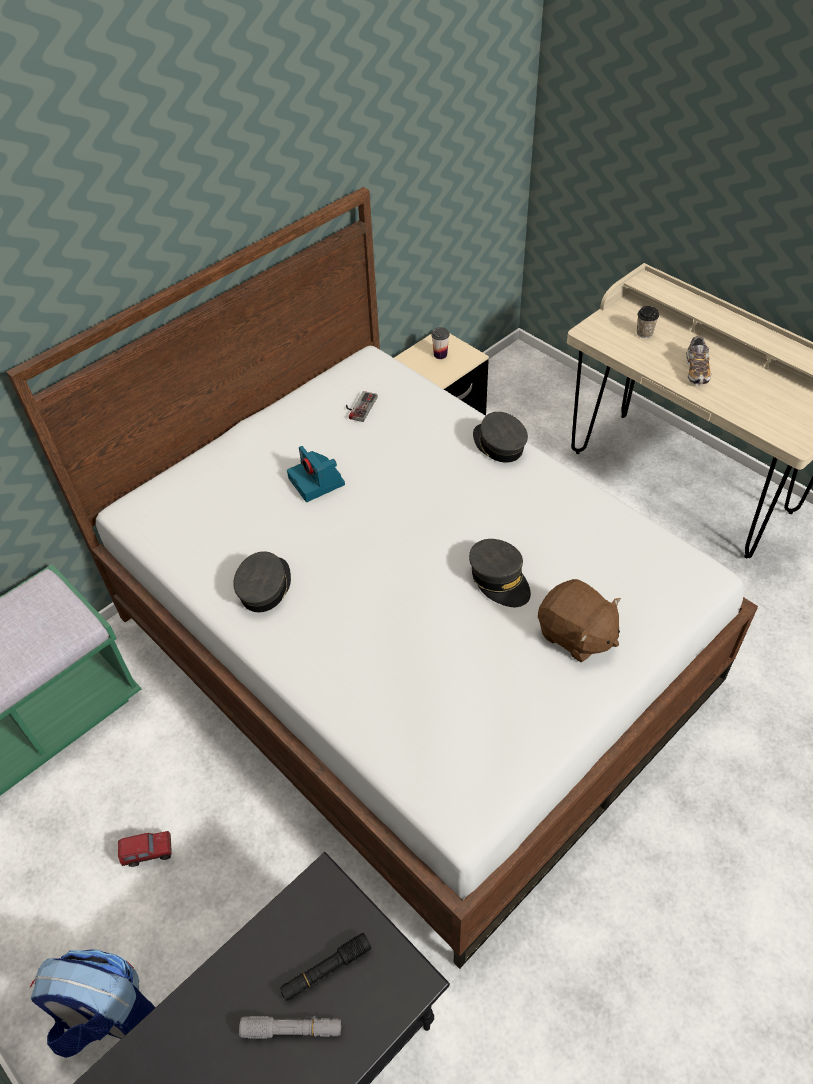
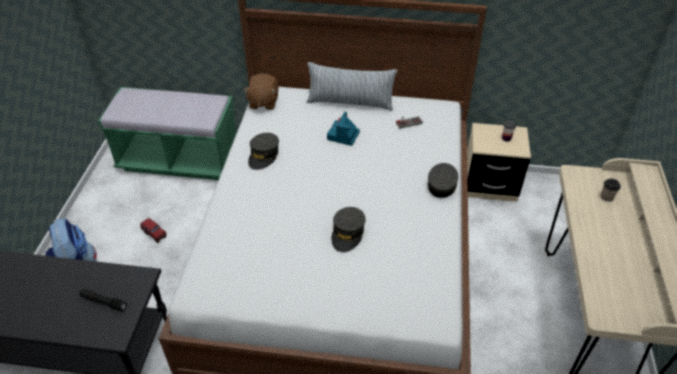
camera: 50 degrees right, 5 degrees down
grey cap [233,551,291,612] -> grey cap turned 135 degrees clockwise [248,133,279,170]
grey flashlight [239,1016,341,1039] -> none
brown plush toy [538,579,621,662] -> brown plush toy moved to [243,73,278,110]
shoe [686,335,711,385] -> none
none -> pillow [307,62,397,111]

